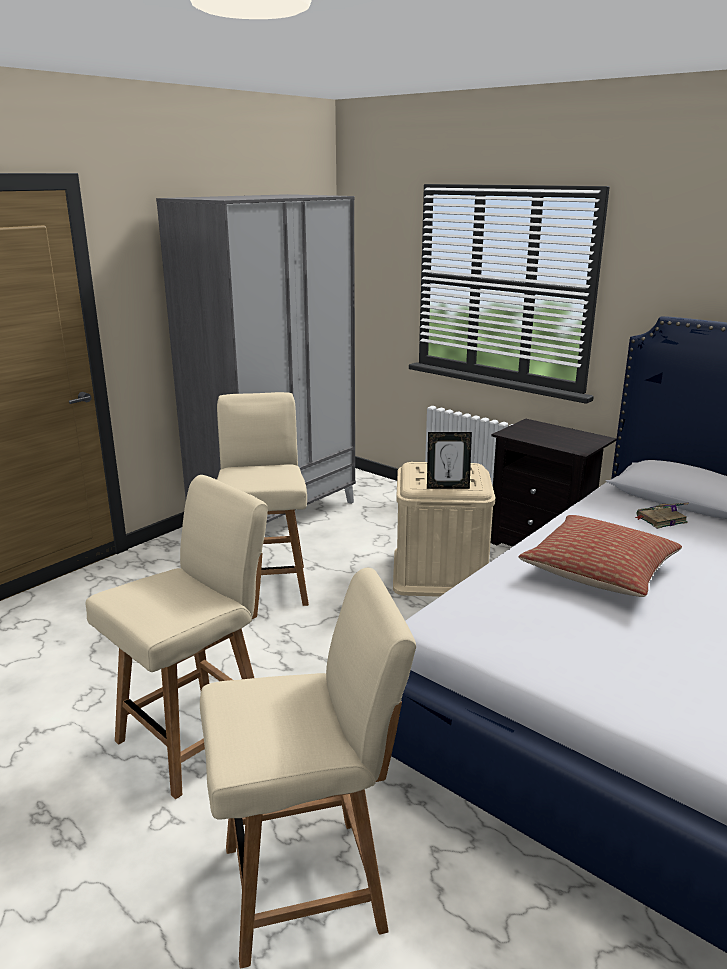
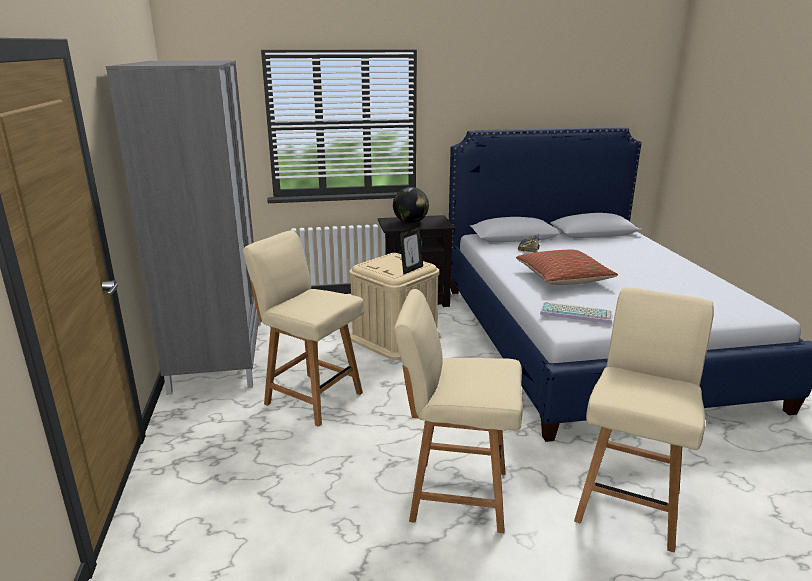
camera: 50 degrees left, 0 degrees up
beige chair [86,475,268,799] -> beige chair turned 75 degrees counterclockwise [394,289,523,533]
none -> globe [393,187,429,223]
none -> keyboard [540,302,612,324]

